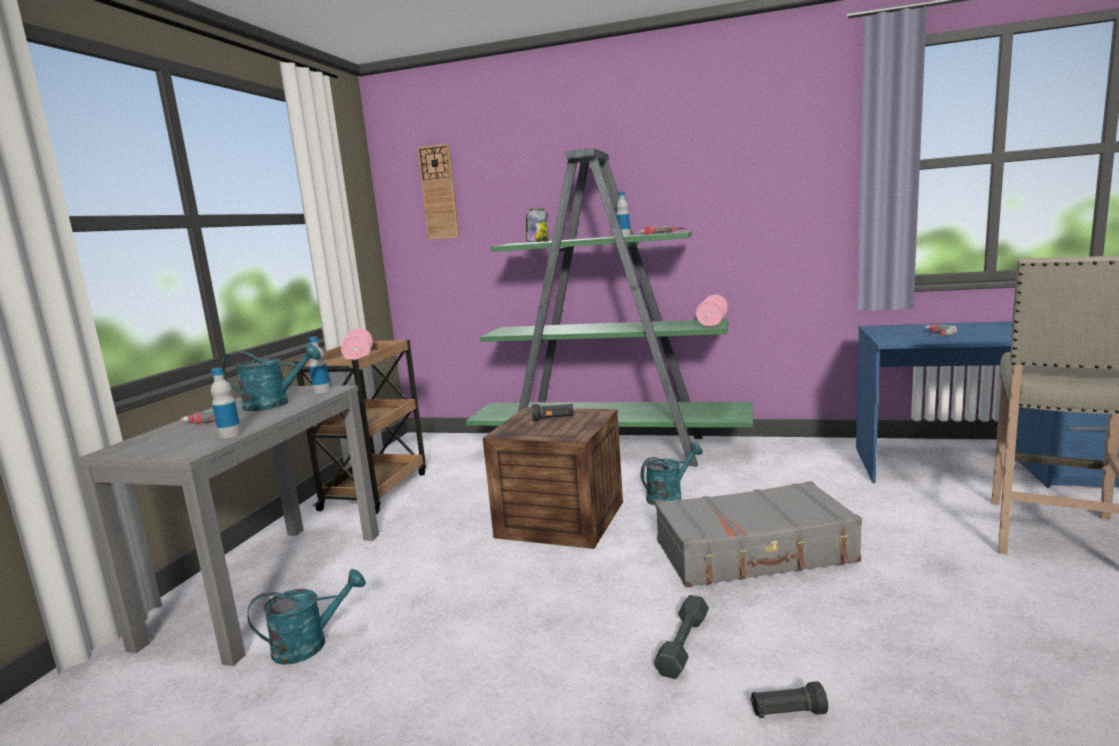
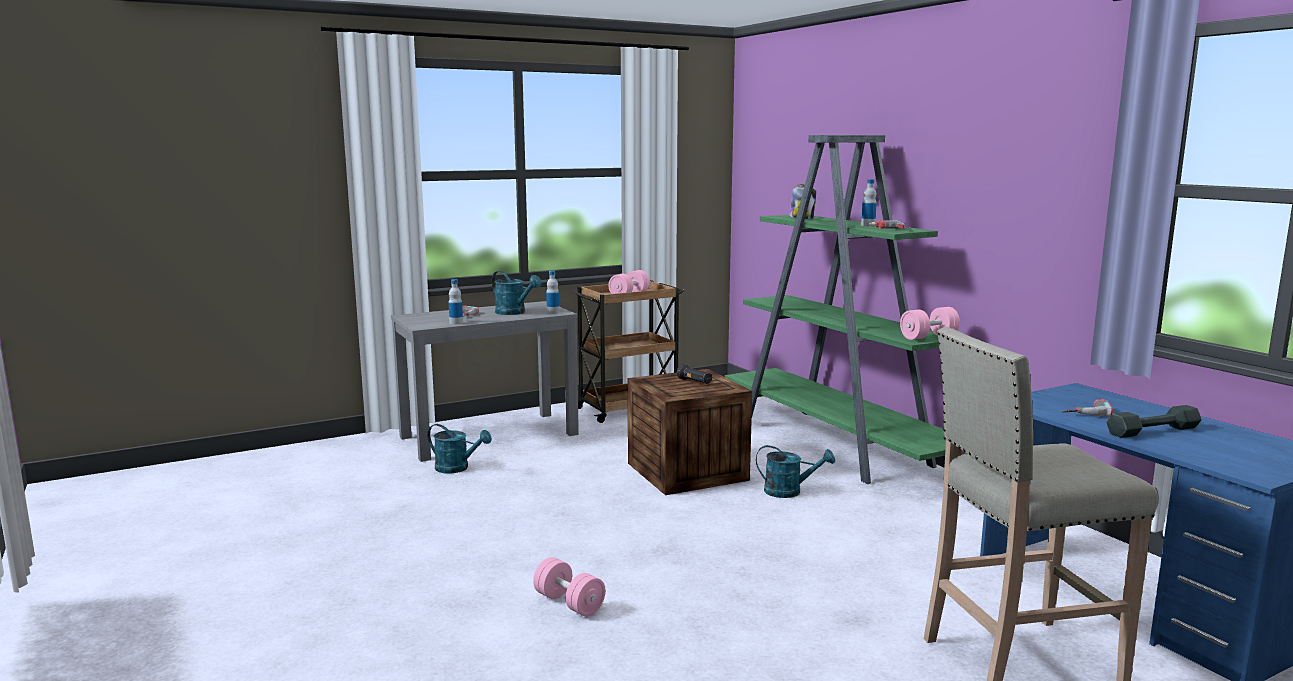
camera: 45 degrees right, 0 degrees up
wall clock [417,144,459,240] -> none
grey dumbbell [654,595,709,679] -> grey dumbbell moved to [1106,405,1202,438]
grey suitcase [655,481,862,587] -> none
black flashlight [750,681,828,718] -> pink dumbbell [533,557,606,616]

